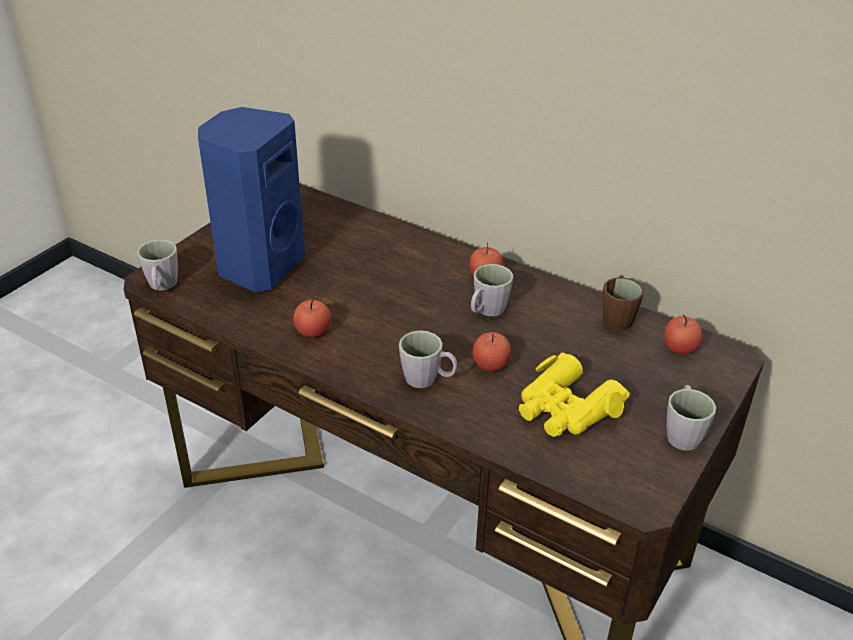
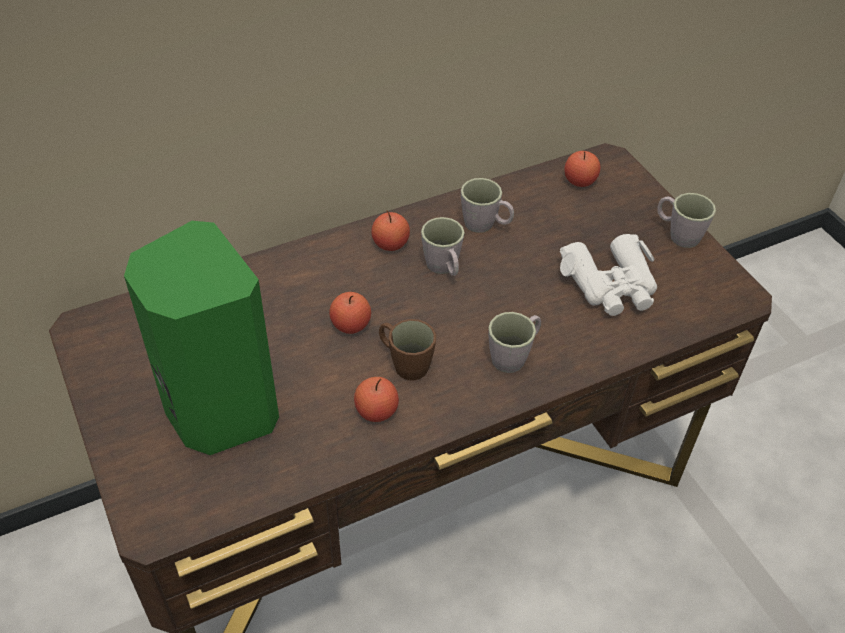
camera: 60 degrees left, 10 degrees up
grey mug [137,240,178,291] -> grey mug moved to [461,178,514,233]
blue speaker [198,107,305,292] -> green speaker [124,221,279,455]
apple [473,332,511,371] -> apple moved to [329,292,371,334]
yellow binoculars [519,353,630,437] -> white binoculars [560,234,657,316]
brown mug [603,275,644,331] -> brown mug moved to [379,319,436,381]

